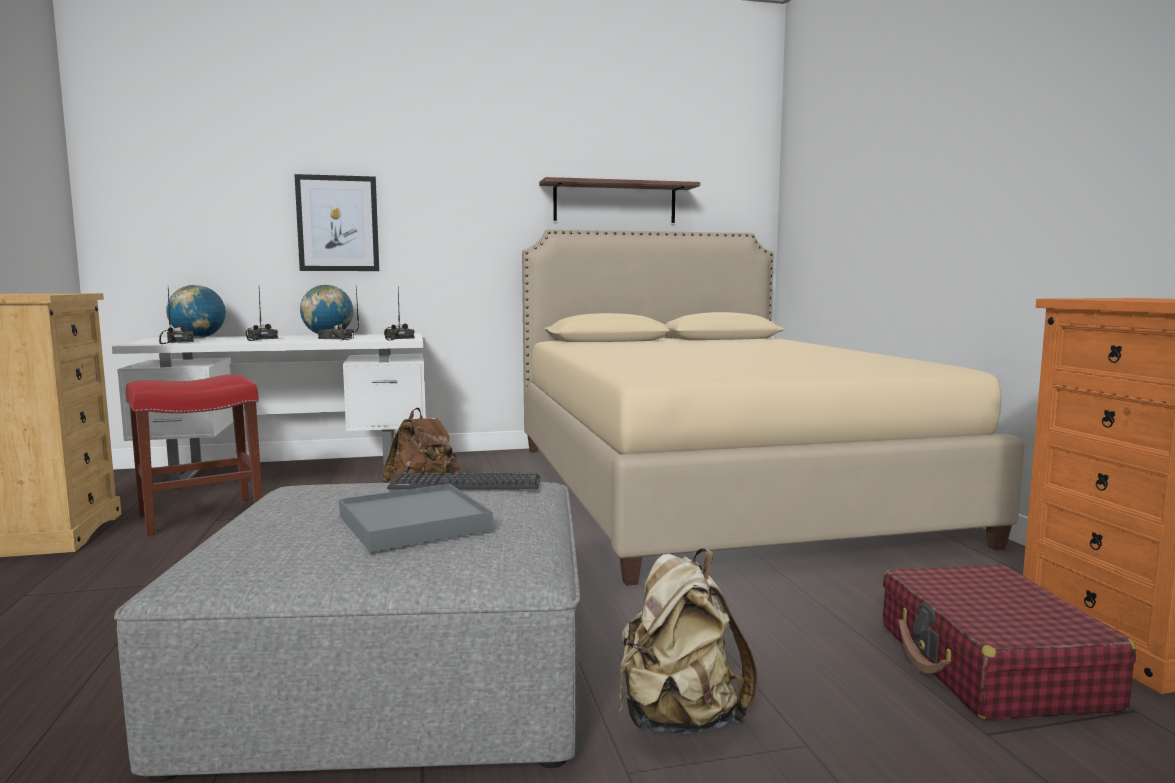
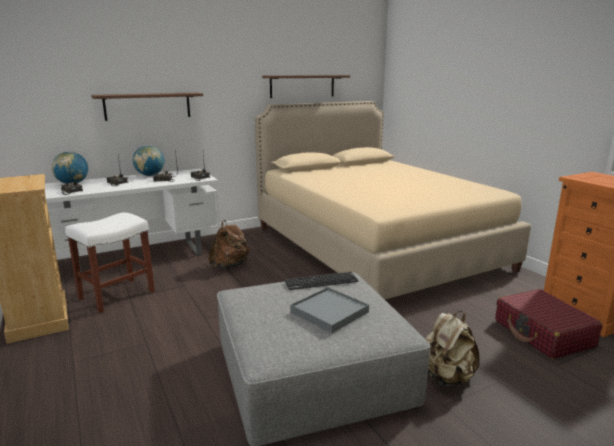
camera: 15 degrees left, 10 degrees up
red stool [126,374,262,535] -> white stool [65,212,155,313]
picture [294,174,379,271] -> shelf [91,93,203,121]

